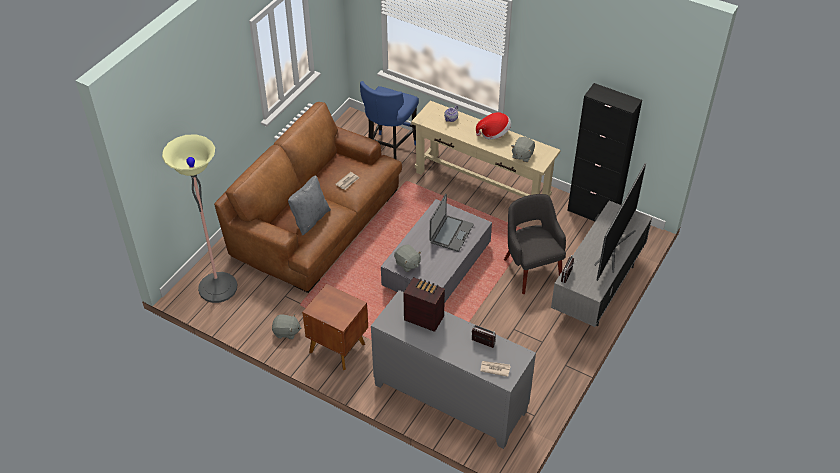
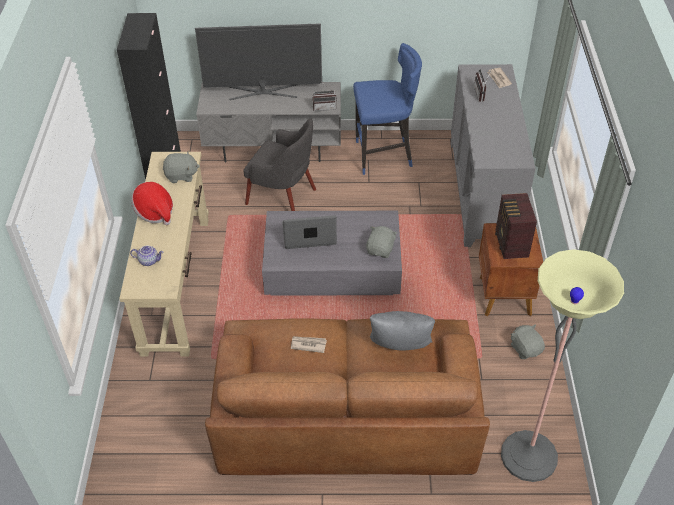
camera: 120 degrees left, 0 degrees up
blue stool [360,81,419,159] -> blue stool moved to [353,43,422,175]
radio [403,277,445,332] -> radio moved to [495,193,537,259]
grey armchair [504,194,566,294] -> grey armchair turned 105 degrees counterclockwise [243,119,316,211]

